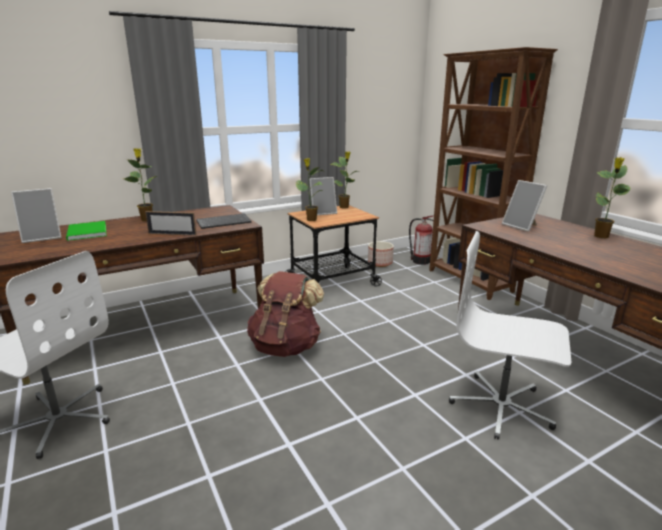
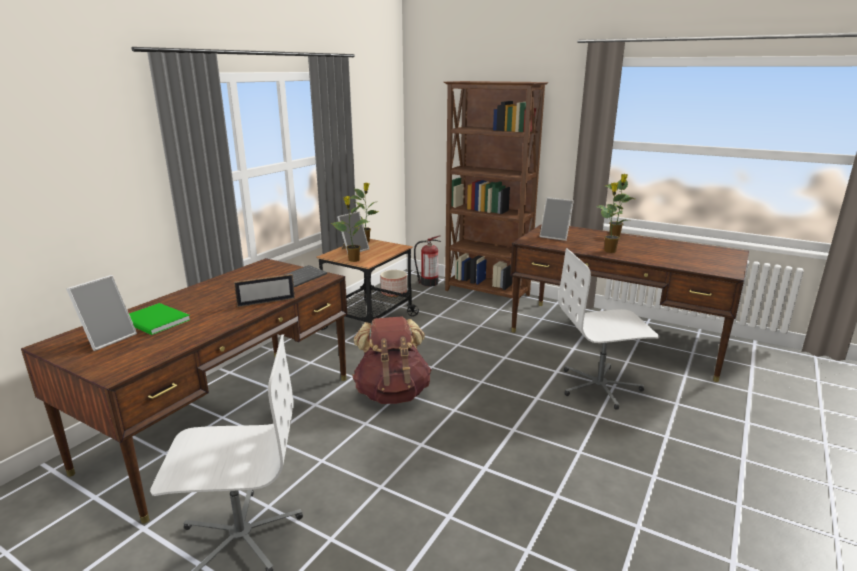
camera: 30 degrees left, 0 degrees up
potted plant [124,149,158,221] -> potted plant moved to [596,183,634,253]

